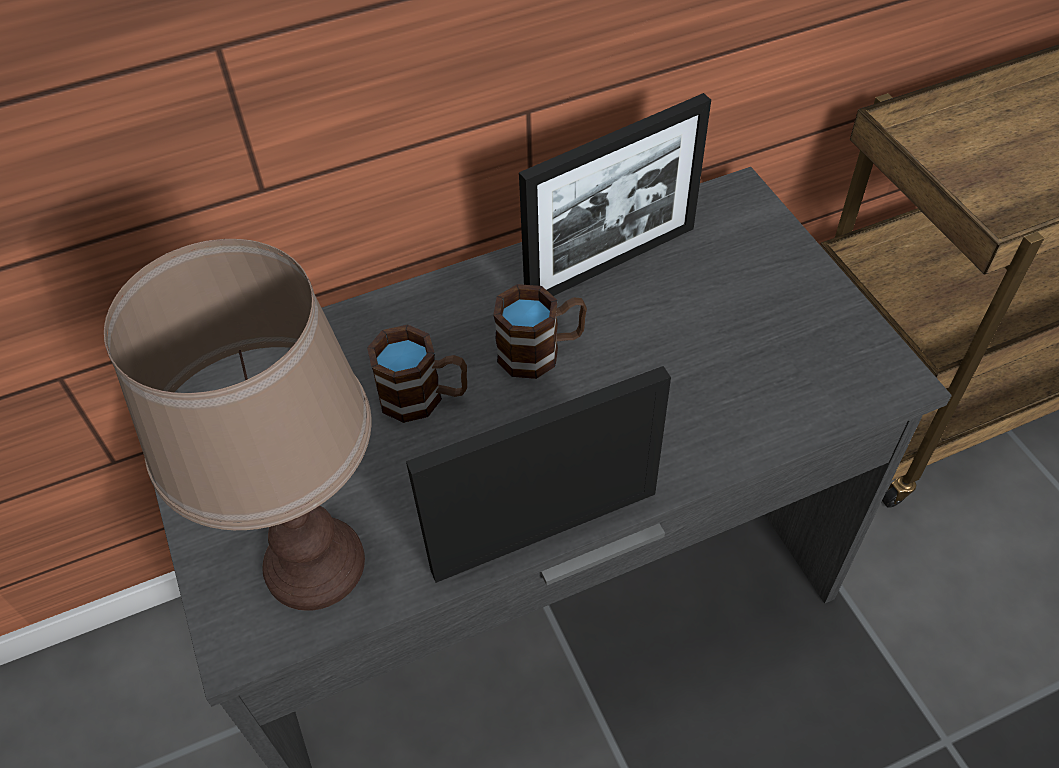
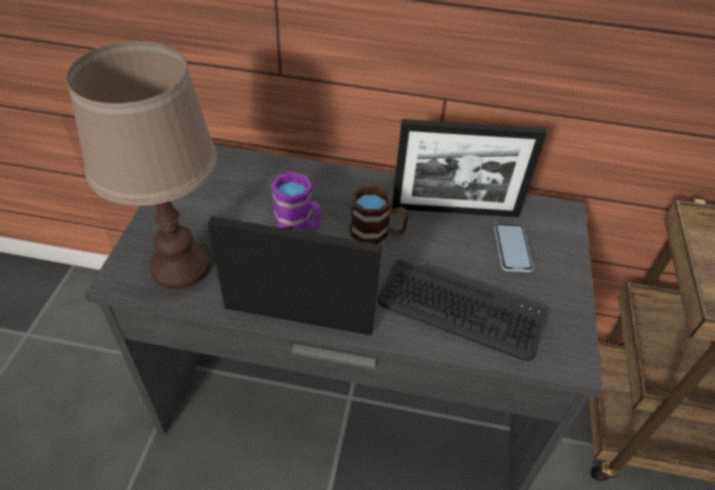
camera: 30 degrees right, 5 degrees down
brown mug [367,324,467,423] -> purple mug [271,172,321,231]
none -> keyboard [378,259,548,361]
none -> phone [494,223,534,272]

